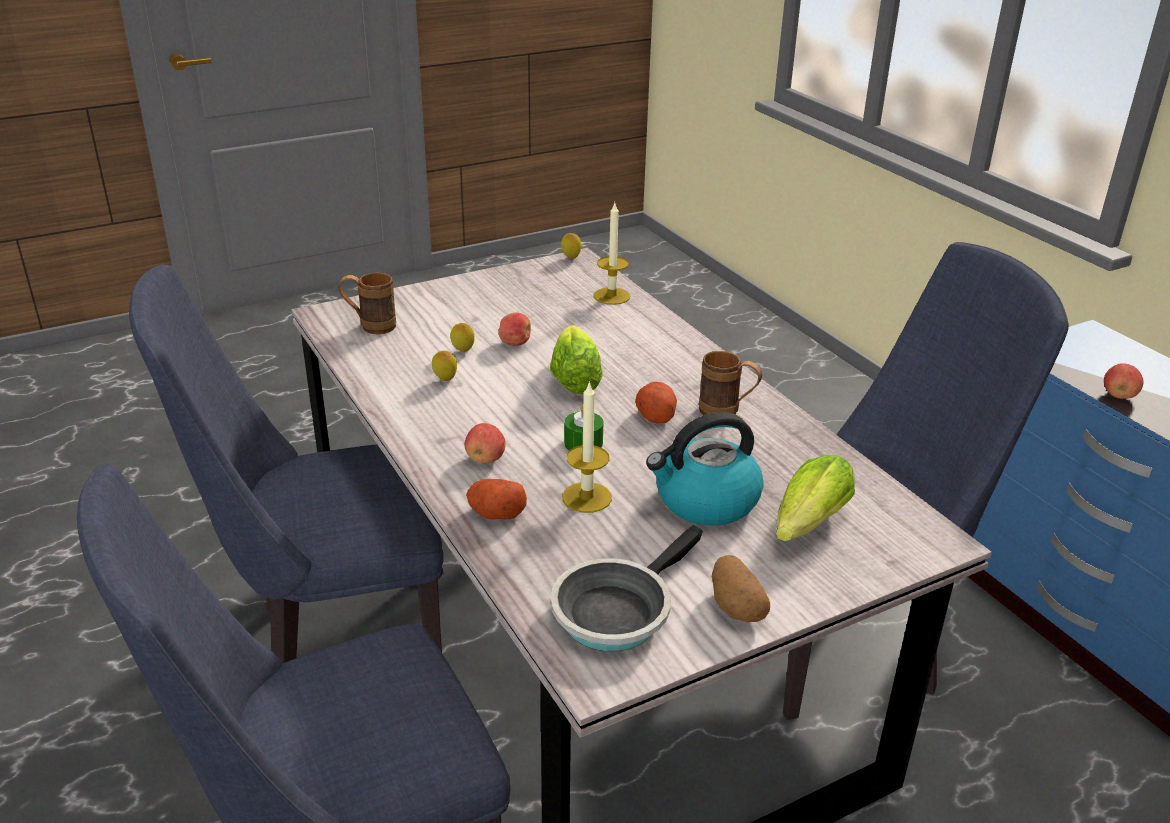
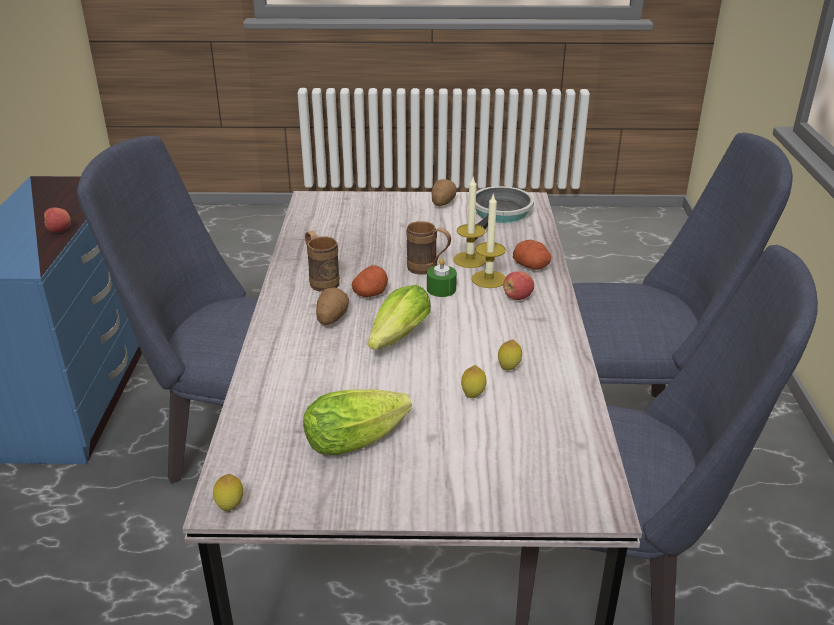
camera: 150 degrees left, 0 degrees up
brown mug [338,273,396,334] -> brown mug moved to [407,221,451,275]
apple [498,313,531,346] -> none
frying pan [551,525,703,651] -> frying pan turned 45 degrees counterclockwise [475,186,534,240]
candle [593,203,630,305] -> candle moved to [472,193,506,288]
kettle [646,412,764,526] -> none
lettuce [776,455,855,541] -> lettuce moved to [303,389,412,455]
none -> potato [316,288,349,325]

